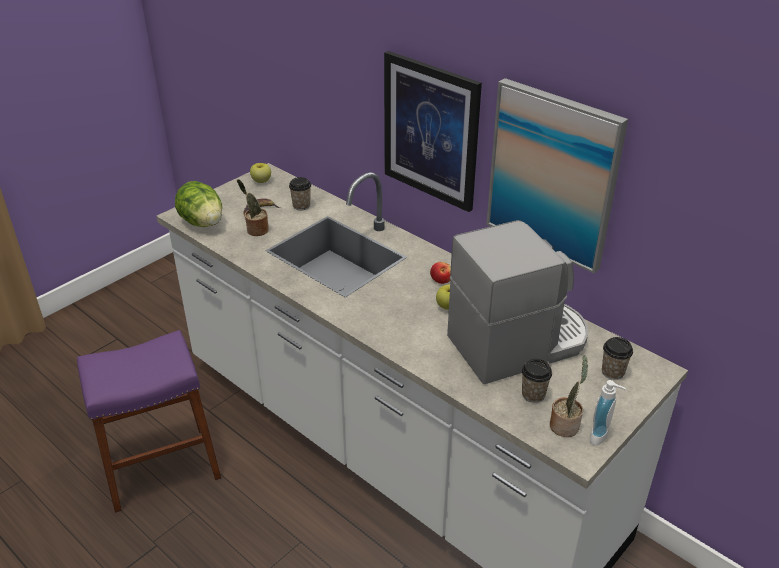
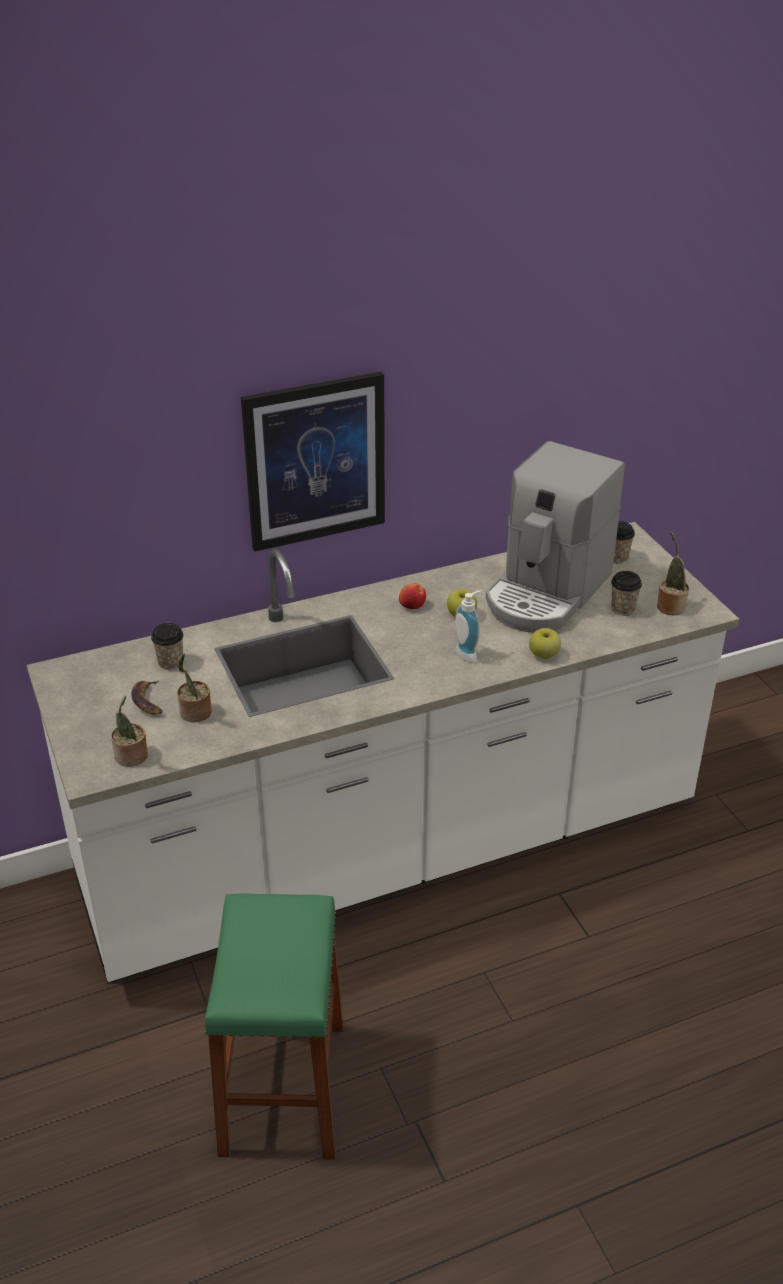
camera: 65 degrees left, 0 degrees up
purple stool [77,330,221,513] -> green stool [204,893,343,1159]
lettuce [175,181,222,227] -> potted plant [111,696,148,767]
apple [250,163,271,183] -> apple moved to [529,628,561,659]
coffee machine [447,220,588,384] -> coffee machine turned 150 degrees counterclockwise [486,441,625,633]
picture [486,78,628,273] -> none
soap dispenser [590,380,626,446] -> soap dispenser moved to [455,590,482,663]

